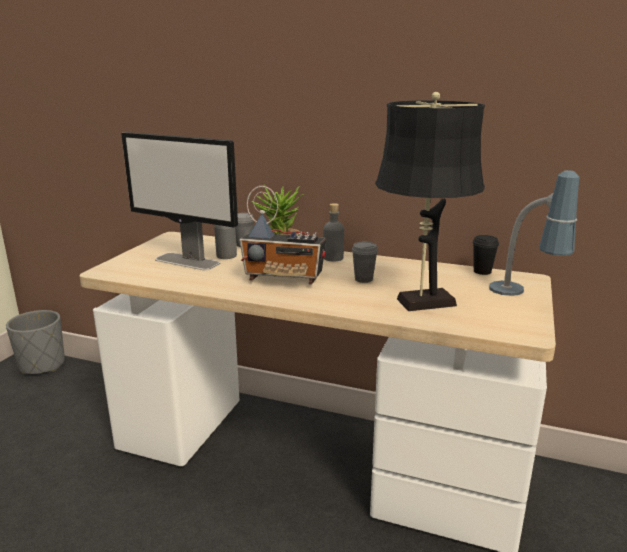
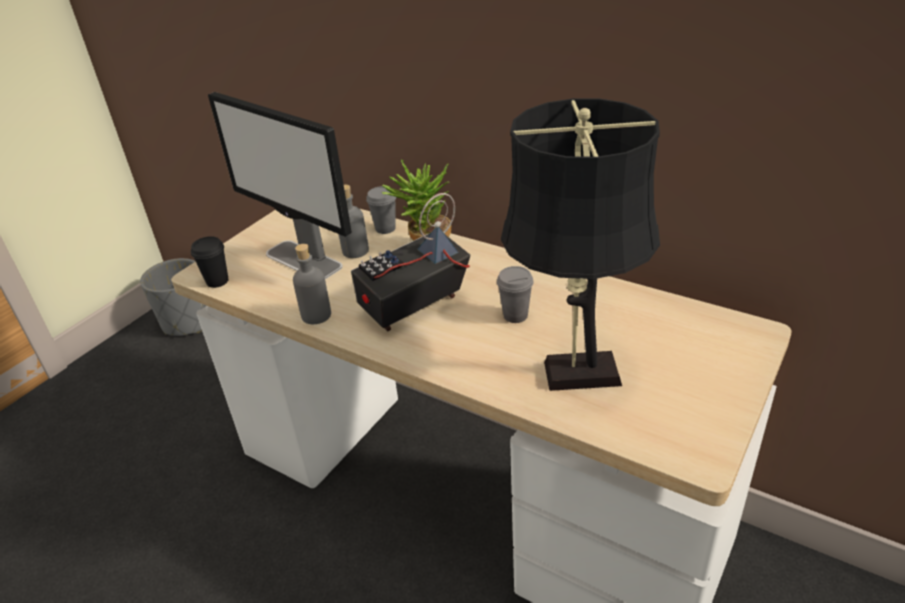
camera: 15 degrees right, 15 degrees up
radio [239,186,326,285] -> radio turned 120 degrees clockwise [351,193,470,331]
grey bottle [323,203,344,262] -> grey bottle moved to [293,244,331,324]
black cup [473,235,499,275] -> black cup moved to [191,236,228,288]
table lamp [489,170,579,296] -> none

